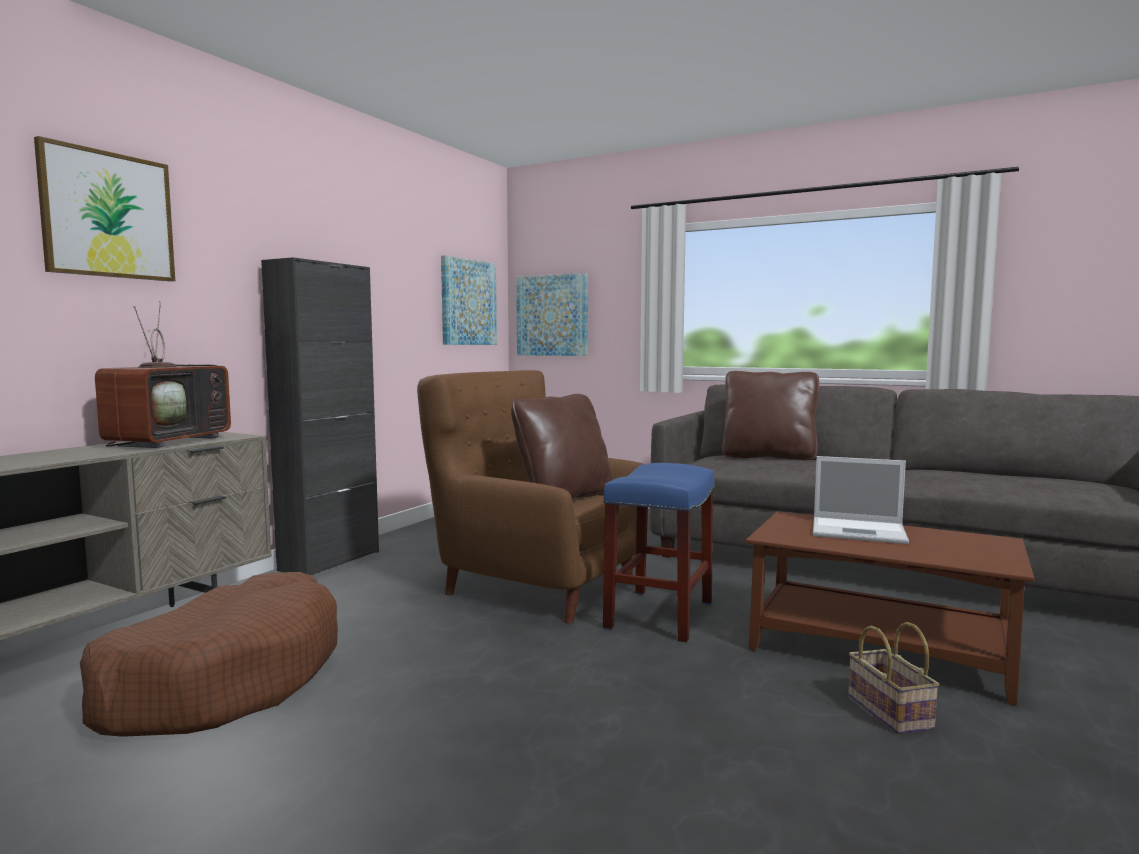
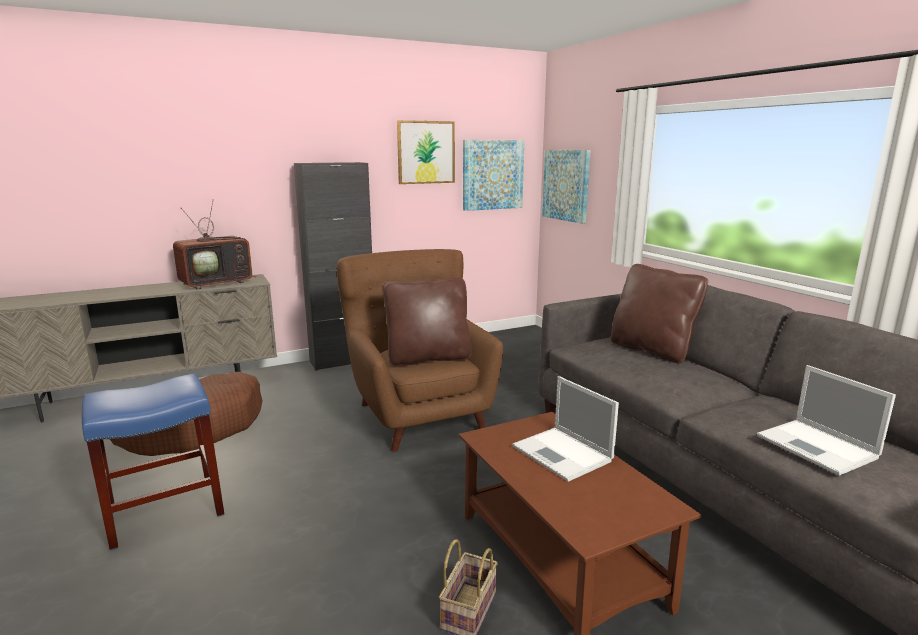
camera: 35 degrees right, 10 degrees up
picture [34,136,175,282] -> picture moved to [397,120,455,184]
blue stool [603,463,715,642] -> blue stool moved to [82,374,224,550]
none -> laptop [757,365,896,476]

